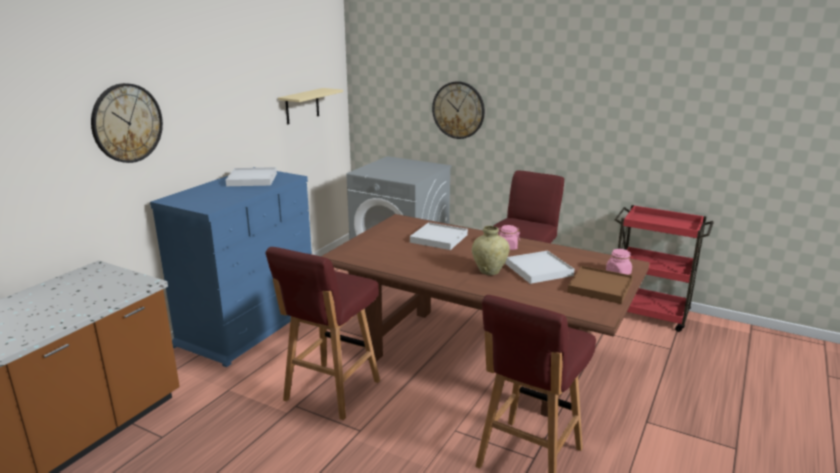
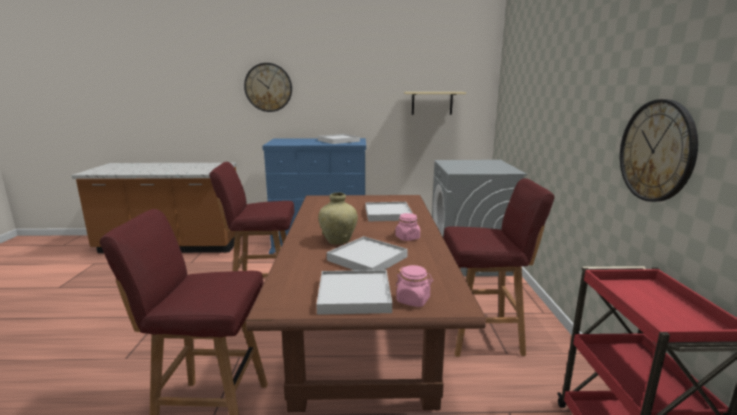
camera: 60 degrees right, 5 degrees down
wall clock [432,81,485,139] -> wall clock moved to [620,99,698,202]
brown tray [567,266,633,304] -> white tray [316,270,392,315]

